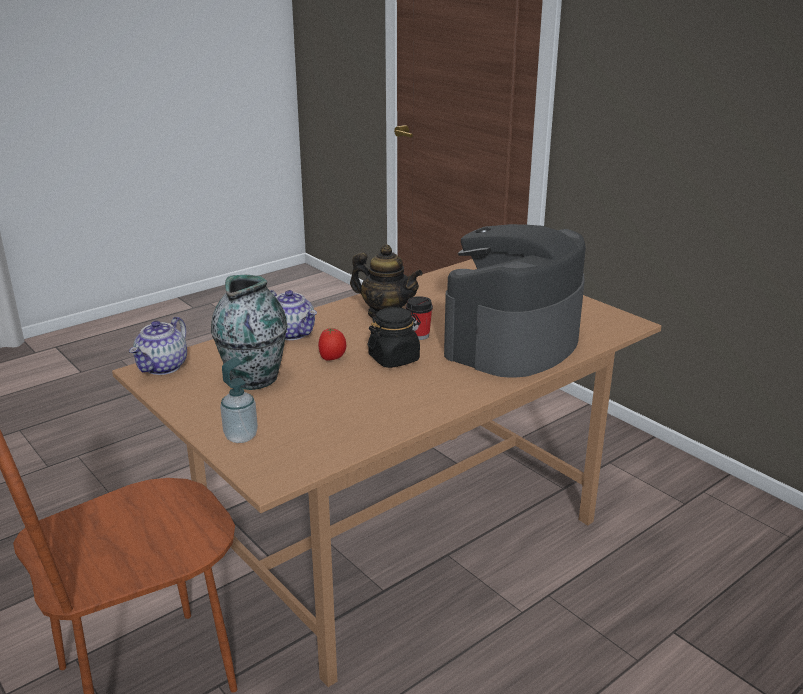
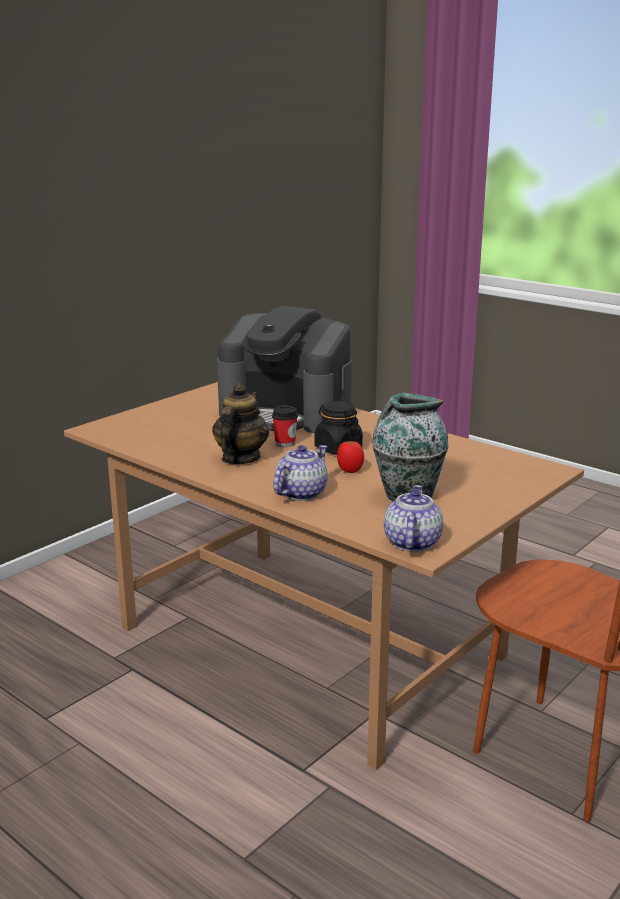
camera: 100 degrees left, 5 degrees down
teapot [129,317,187,375] -> teapot turned 90 degrees counterclockwise [384,485,443,552]
soap dispenser [220,357,258,443] -> none

